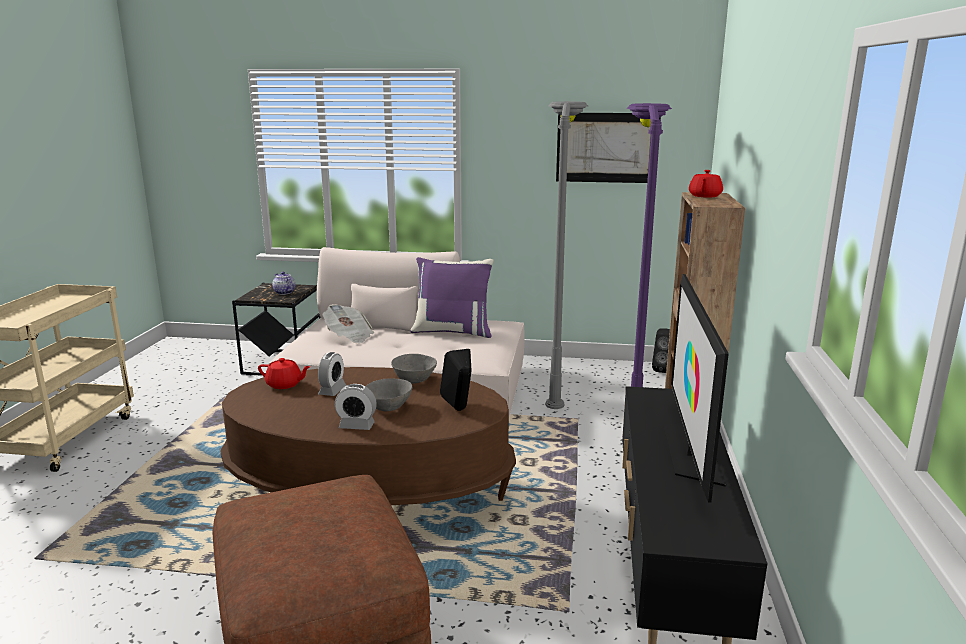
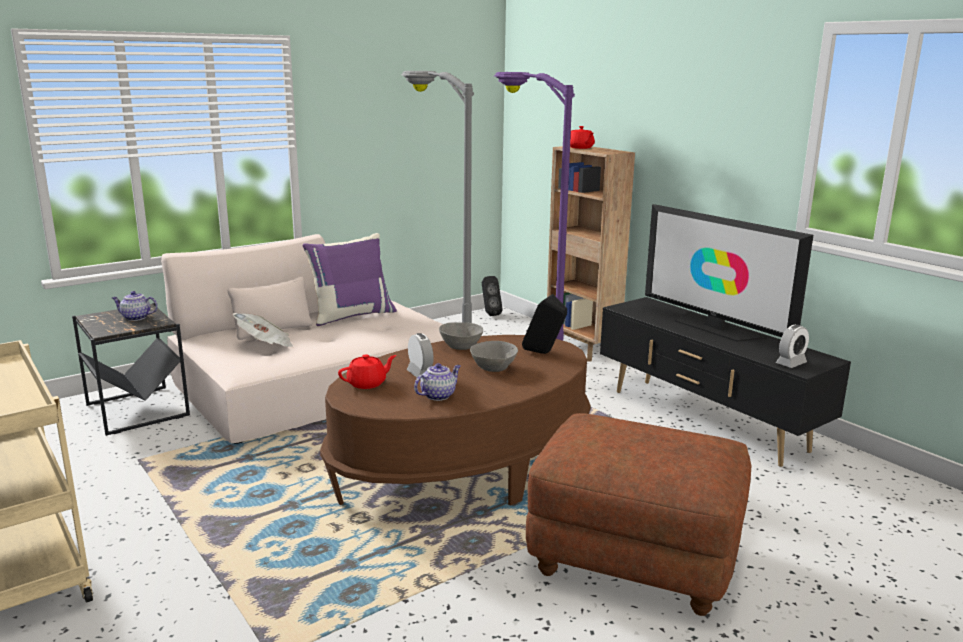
camera: 45 degrees left, 0 degrees up
alarm clock [335,384,377,430] -> alarm clock moved to [776,325,809,368]
picture [556,113,661,183] -> none
none -> teapot [414,363,461,401]

